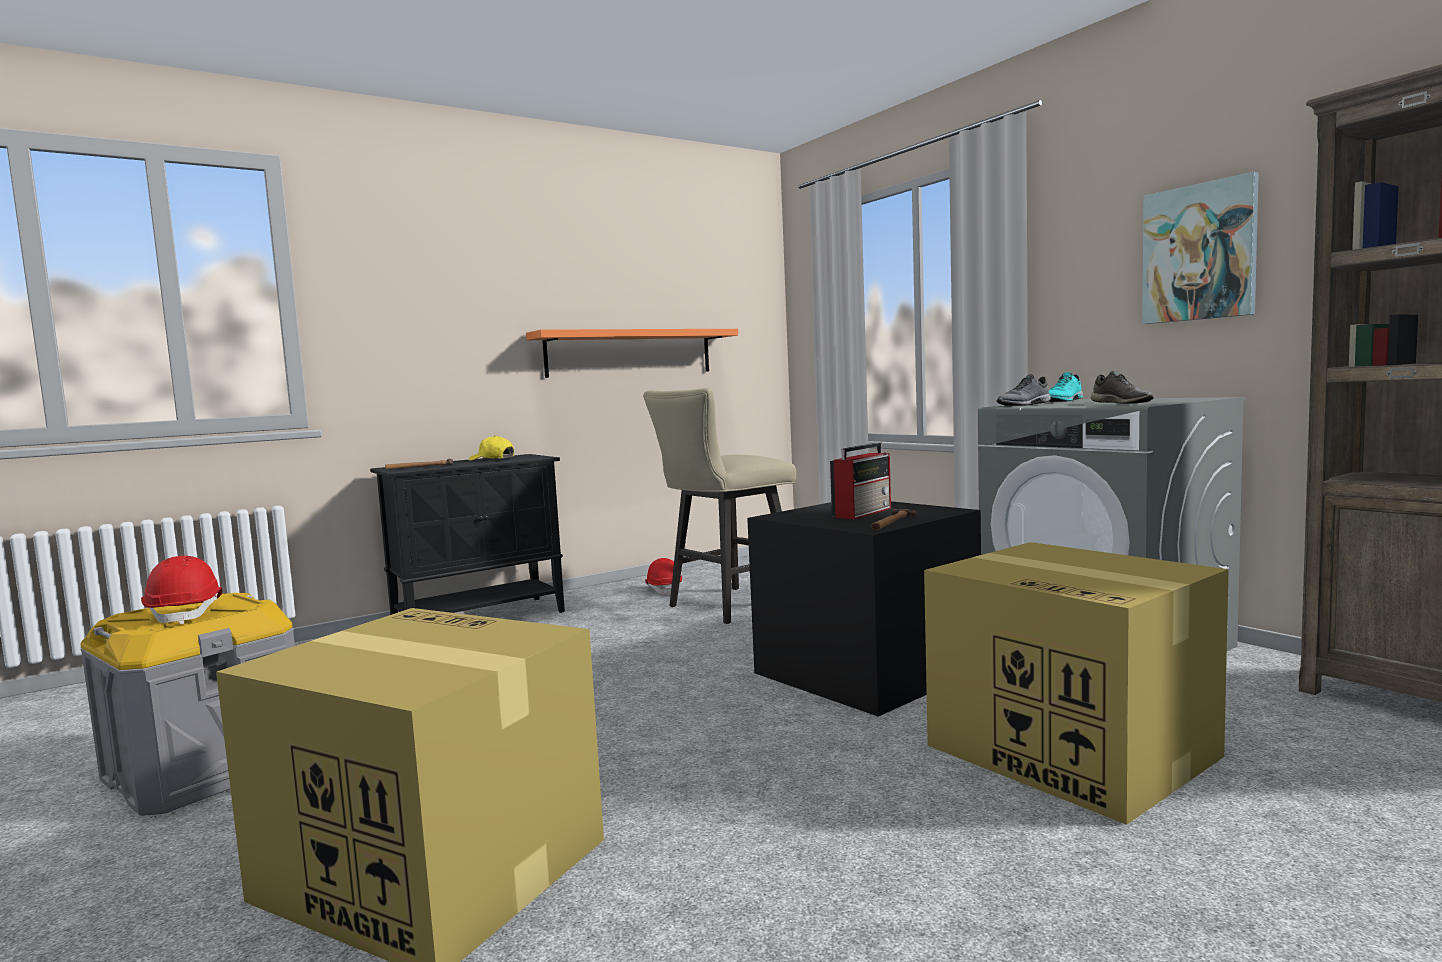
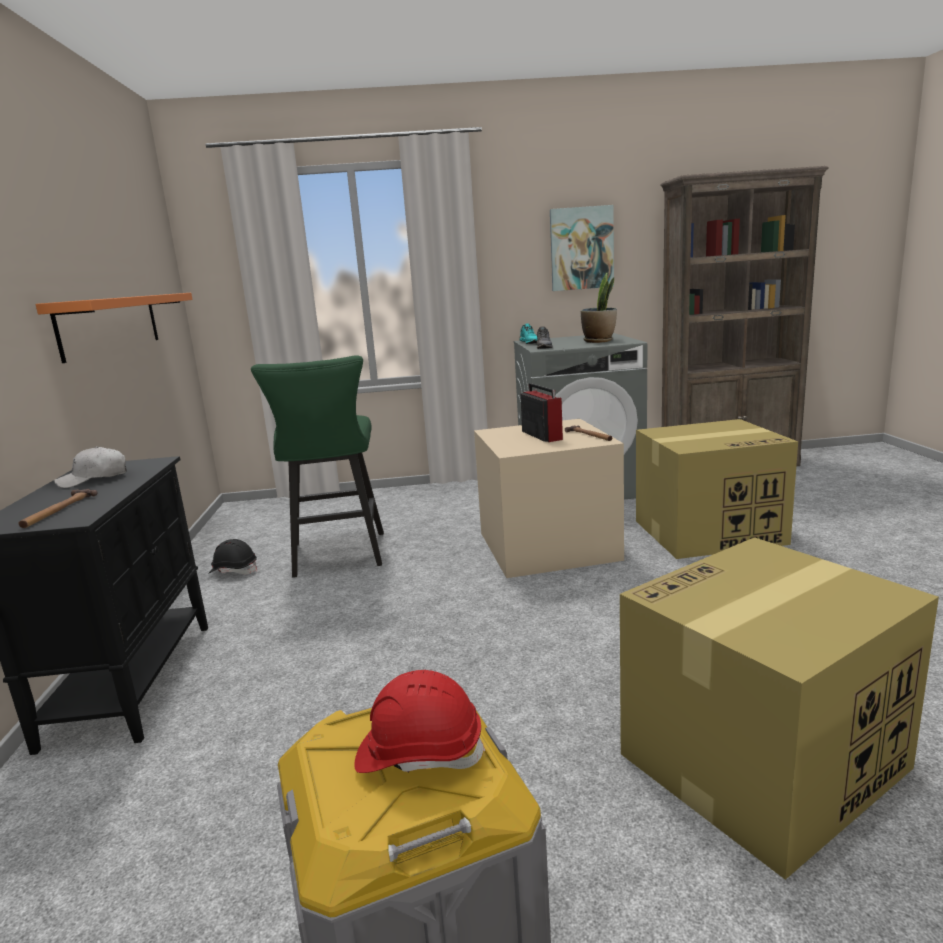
camera: 60 degrees left, 10 degrees up
yellow cap [469,435,514,461] -> white cap [54,446,127,488]
beige stool [643,388,796,624] -> green stool [251,355,384,578]
red hard hat [645,558,682,595] -> black hard hat [208,539,257,574]
black storage box [747,501,981,716] -> beige storage box [474,419,624,578]
grey shoe [1091,371,1154,404] -> potted plant [581,273,617,343]

